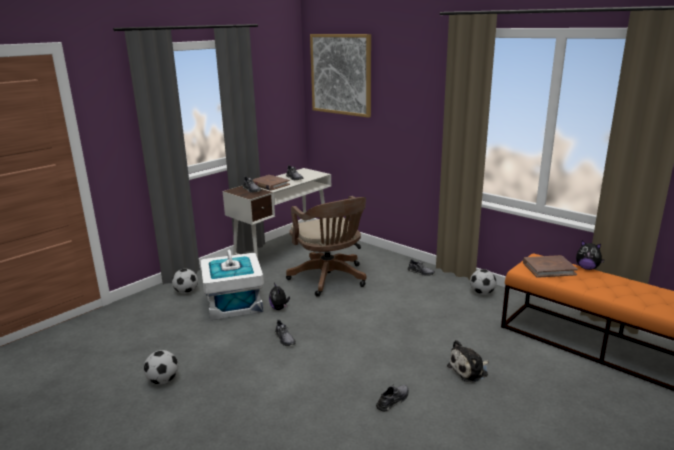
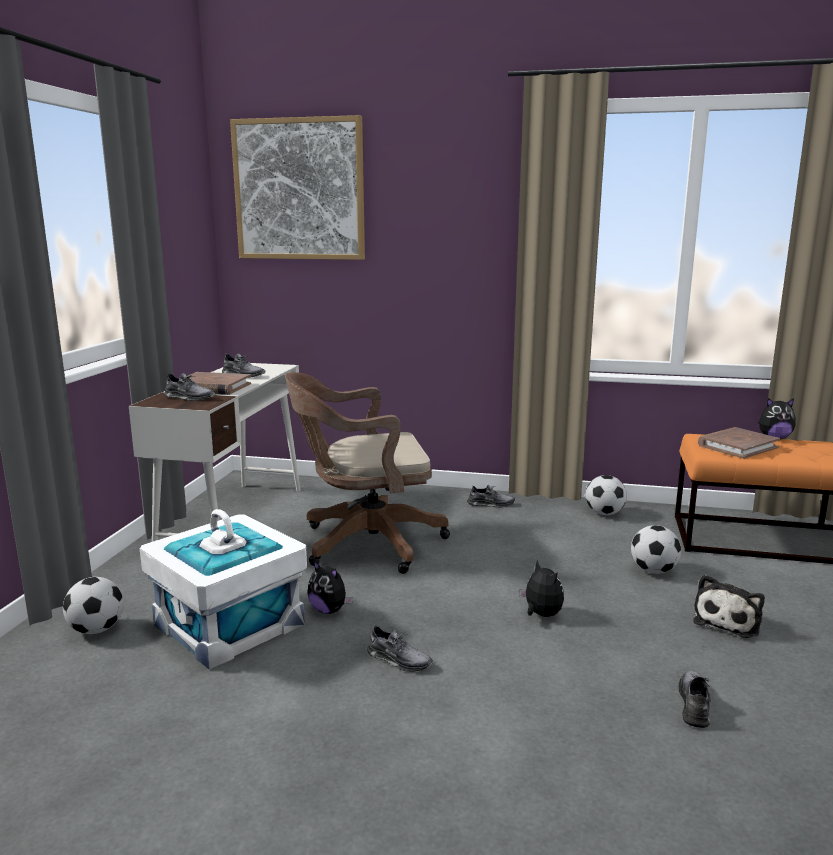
camera: 30 degrees left, 5 degrees down
football [144,350,178,384] -> football moved to [631,525,681,574]
brown office chair [286,196,367,297] -> brown office chair turned 135 degrees clockwise [285,372,450,574]
none -> plush toy [519,560,564,617]

